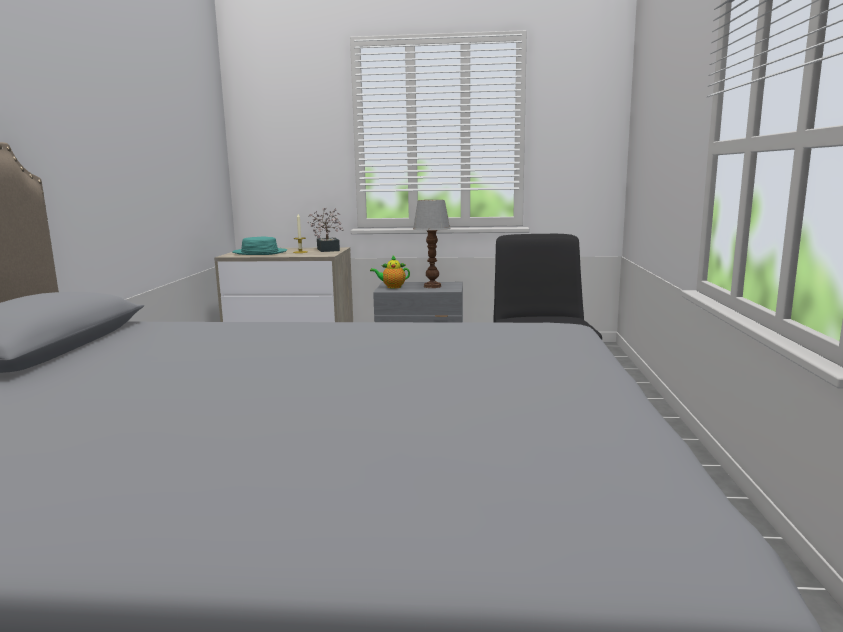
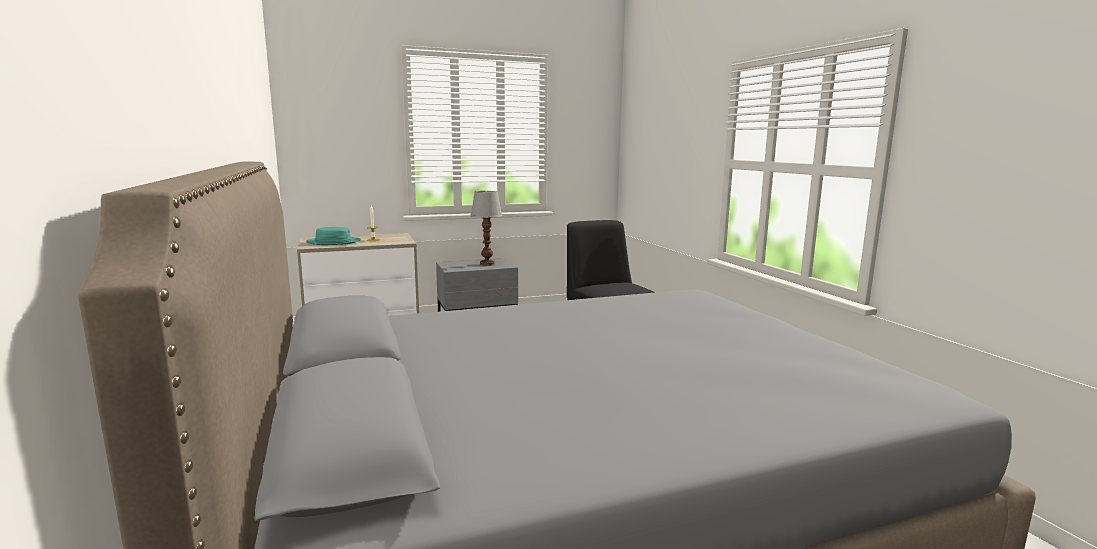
camera: 25 degrees left, 0 degrees up
potted plant [307,208,344,252] -> none
teapot [370,256,410,289] -> none

